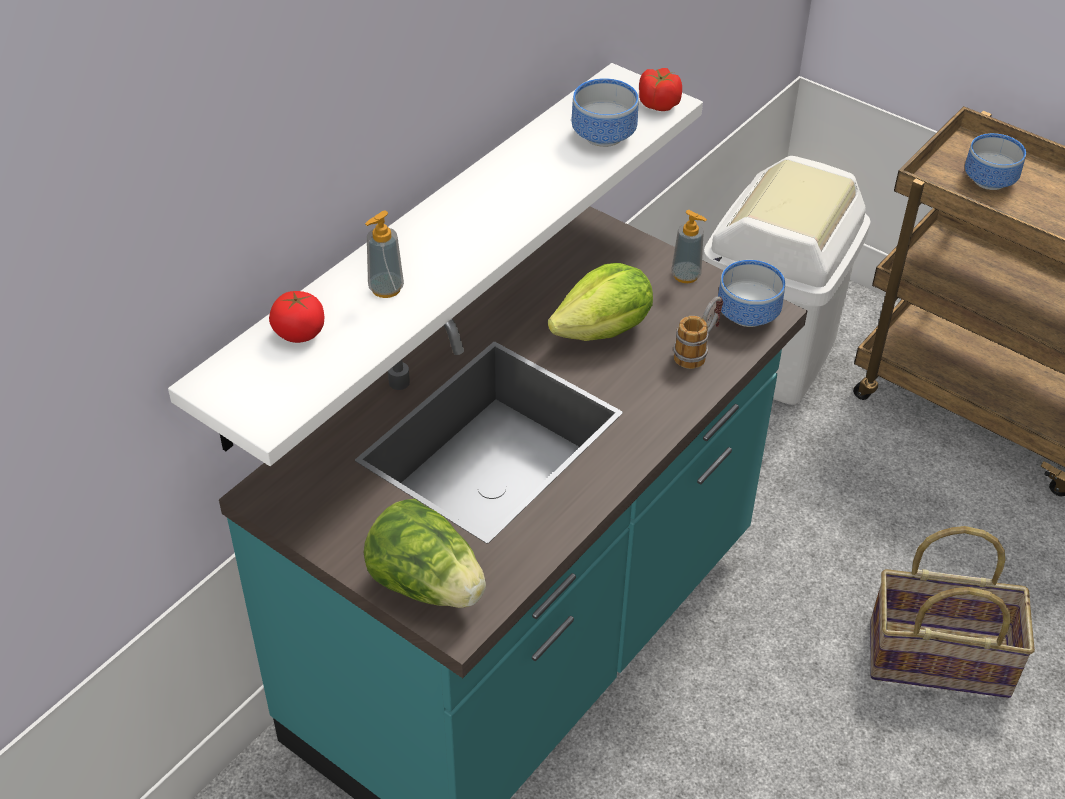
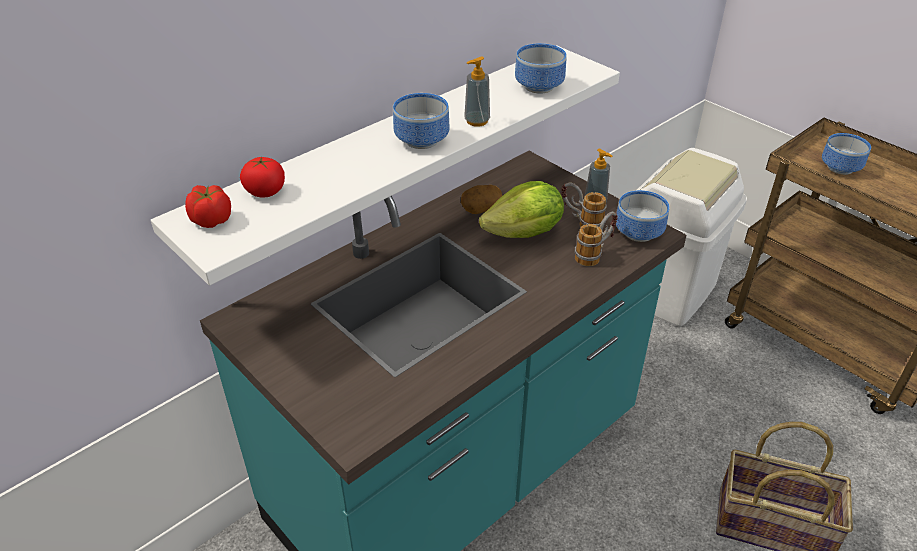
camera: 10 degrees right, 5 degrees down
lettuce [364,499,486,608] -> none
soap dispenser [365,211,404,298] -> soap dispenser moved to [464,56,490,127]
tomato [639,68,682,111] -> tomato moved to [185,185,231,228]
none -> bowl [393,93,449,149]
none -> potato [461,185,502,214]
none -> mug [561,183,607,227]

